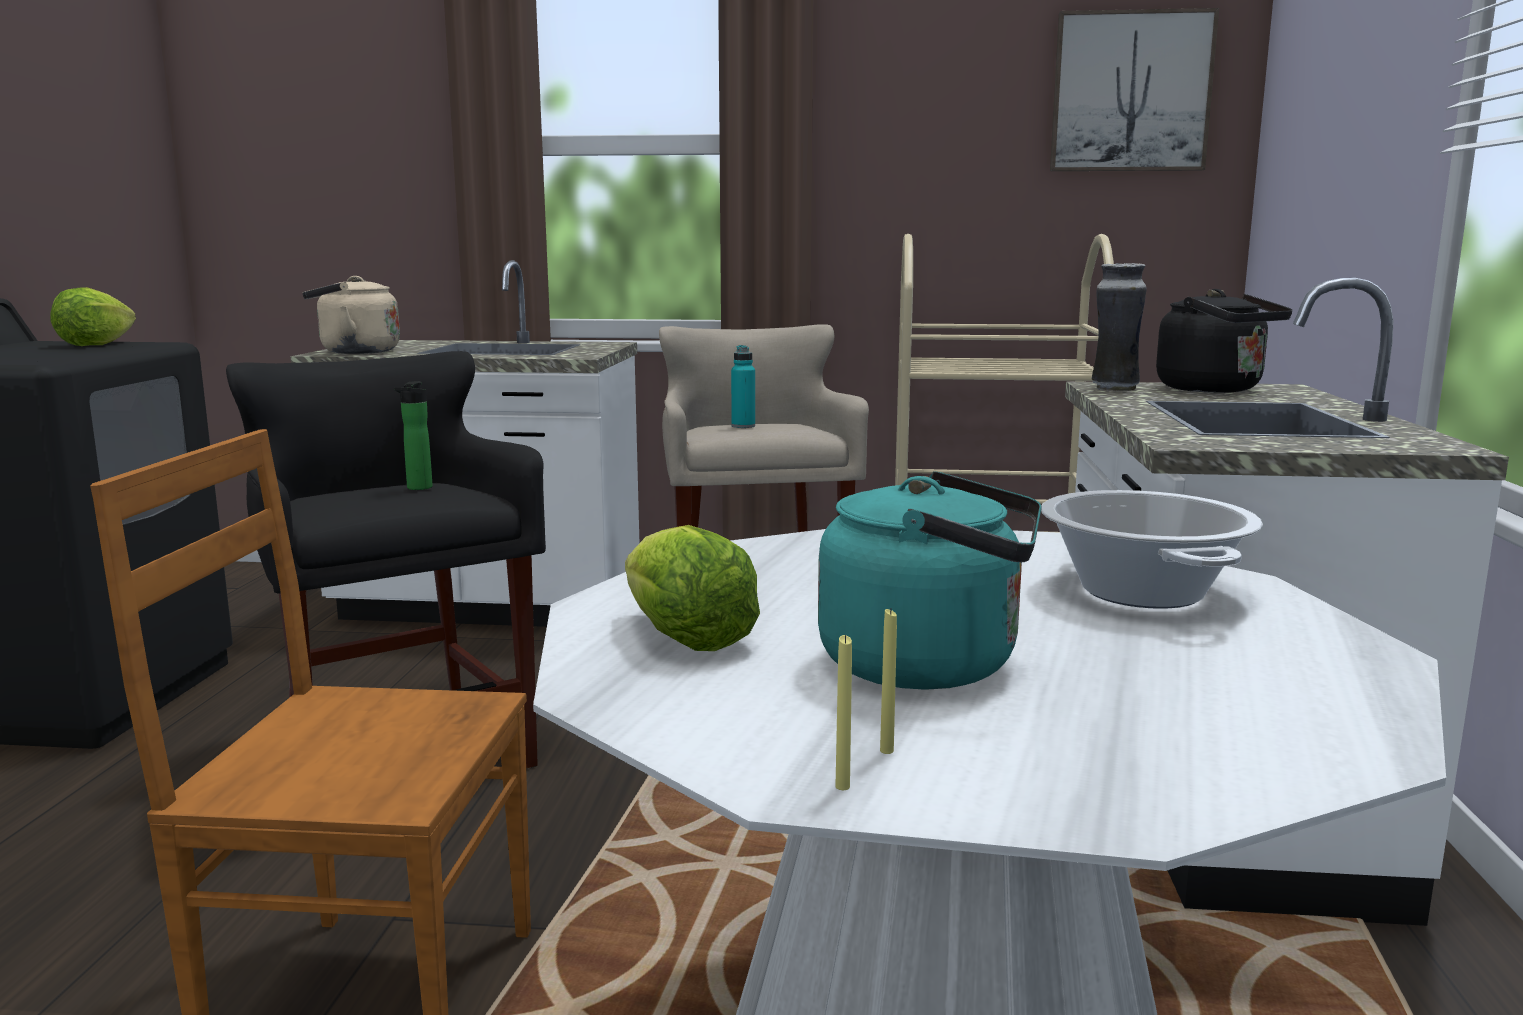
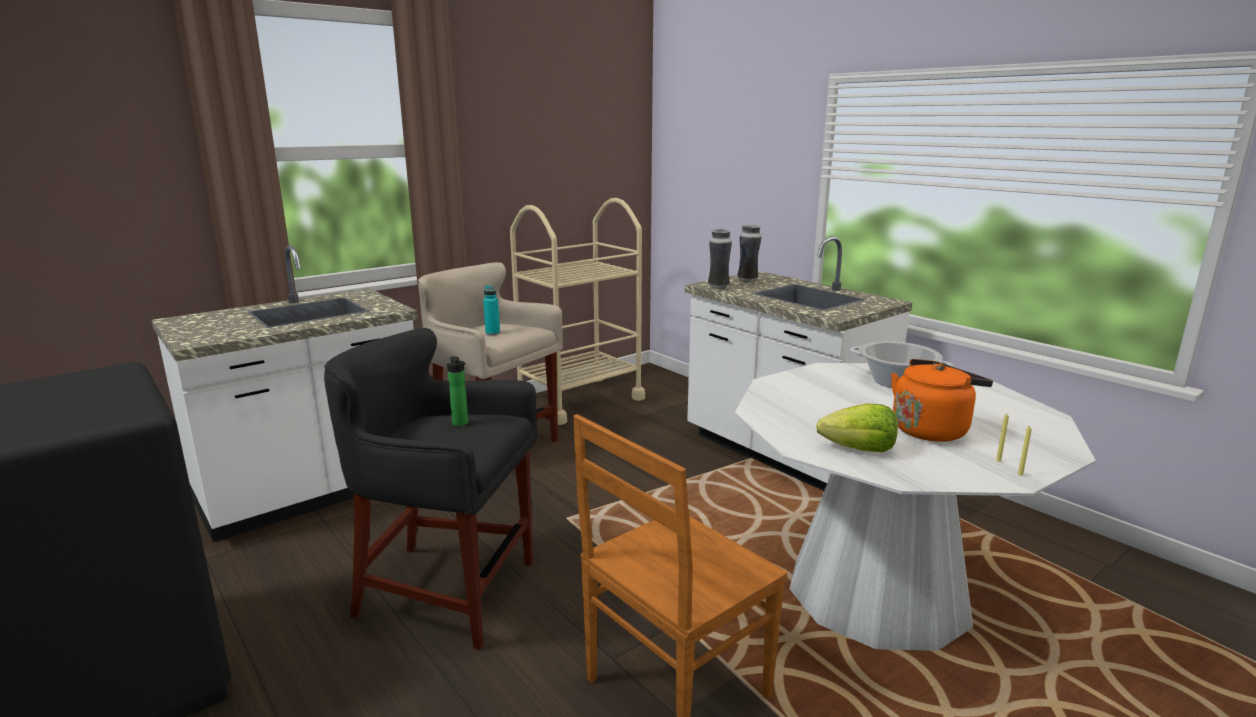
camera: 45 degrees left, 5 degrees up
lettuce [50,287,136,346] -> none
beige kettle [303,276,400,354] -> none
turquoise kettle [818,471,1042,690] -> orange kettle [891,359,993,442]
picture [1050,8,1219,171] -> none
black kettle [1156,289,1292,393] -> vase [737,225,761,282]

